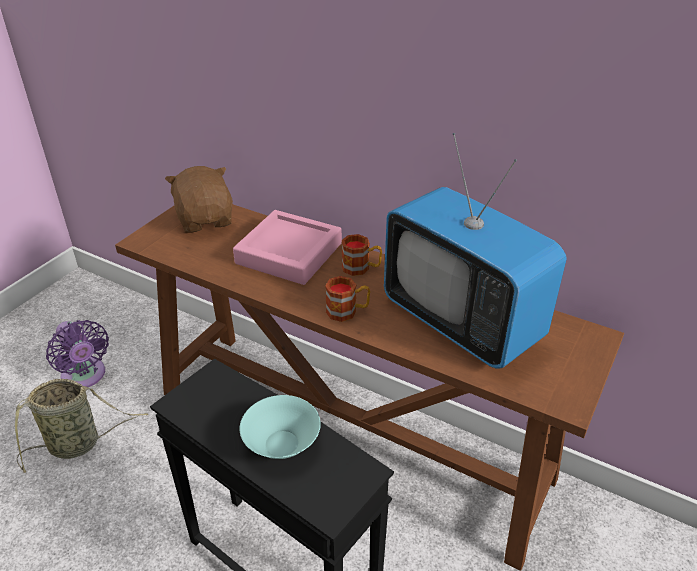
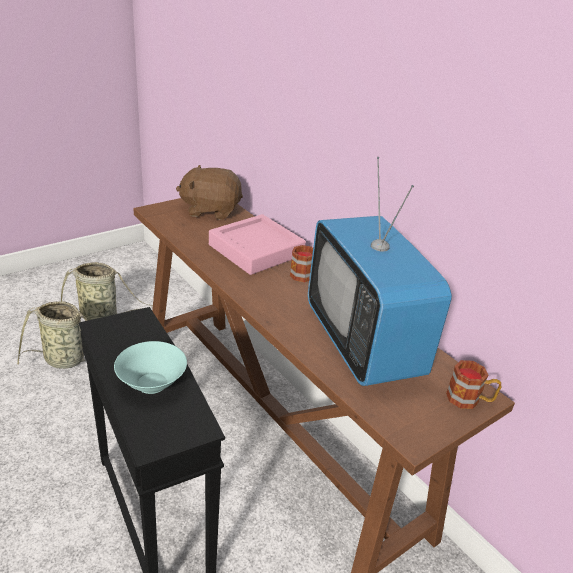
camera: 20 degrees right, 5 degrees down
purple fan [46,320,109,387] -> basket [61,262,153,321]
brown plush toy [165,166,233,233] -> brown plush toy turned 90 degrees counterclockwise [176,165,243,220]
mug [325,276,370,322] -> mug moved to [446,360,501,409]

